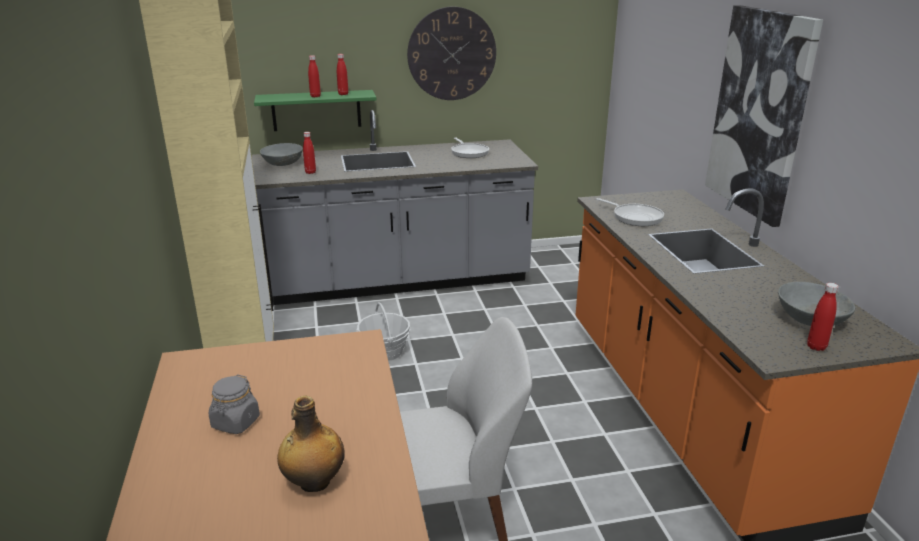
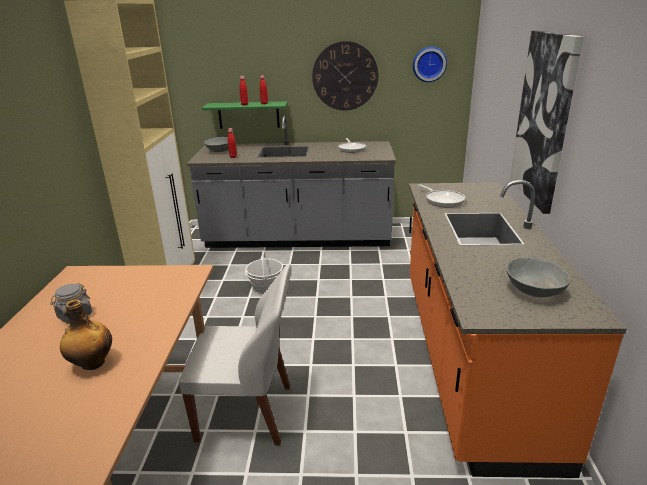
camera: 15 degrees right, 0 degrees up
red bottle [807,283,839,351] -> none
none -> wall clock [413,46,447,82]

